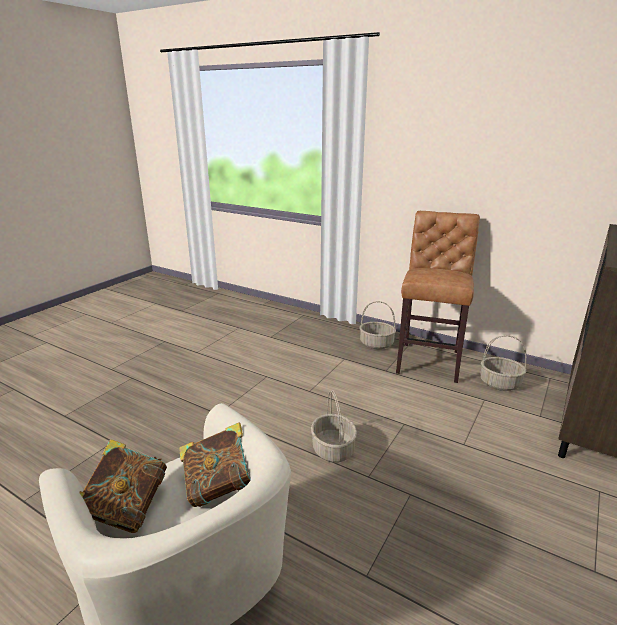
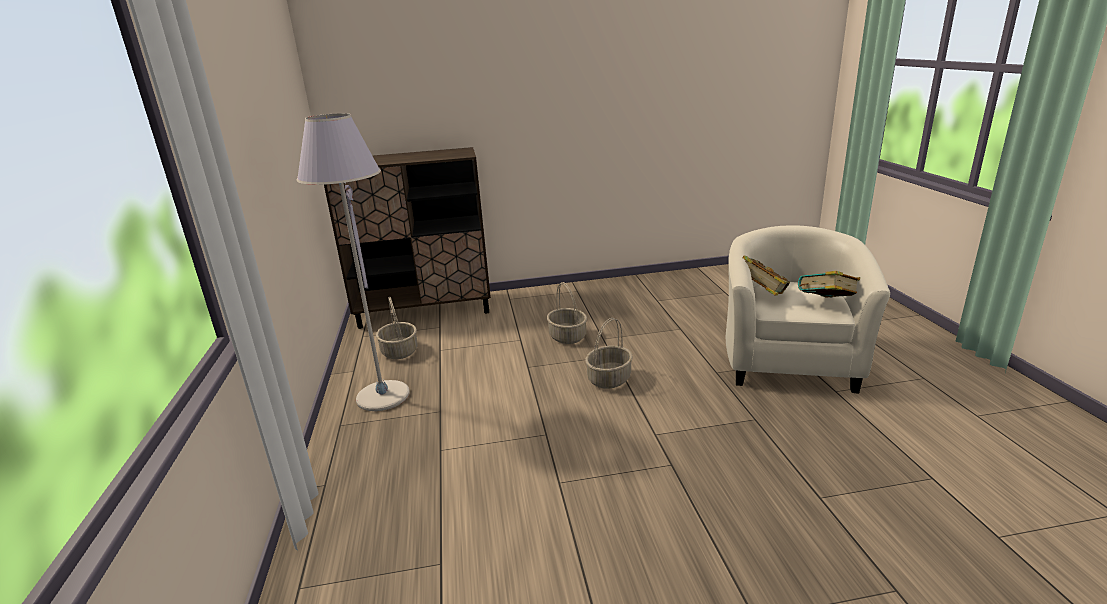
camera: 130 degrees left, 0 degrees up
basket [360,301,396,349] -> basket moved to [547,282,587,344]
brown stool [396,211,480,383] -> grey floor lamp [297,113,410,411]

